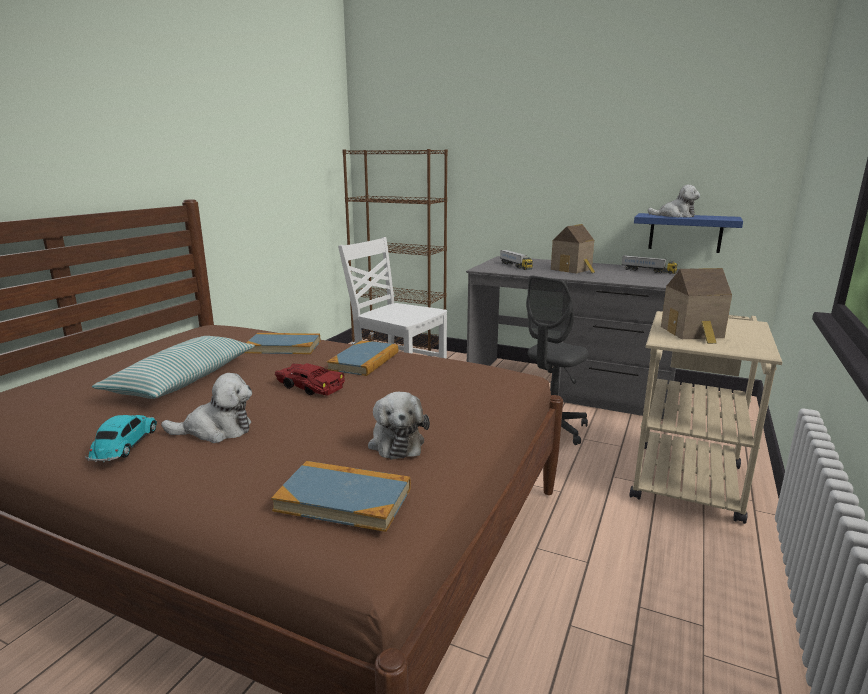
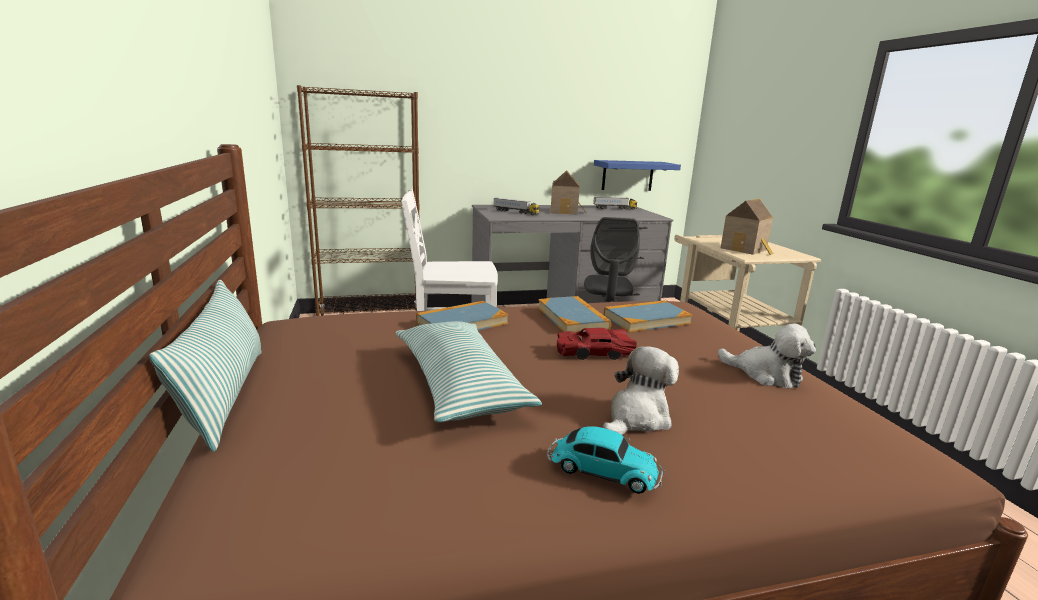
camera: 40 degrees left, 0 degrees up
toy car [85,415,157,462] -> toy car turned 150 degrees clockwise [547,426,665,494]
book [271,461,411,532] -> book moved to [604,301,693,332]
plush toy [648,185,700,217] -> none
none -> pillow [149,280,262,452]

